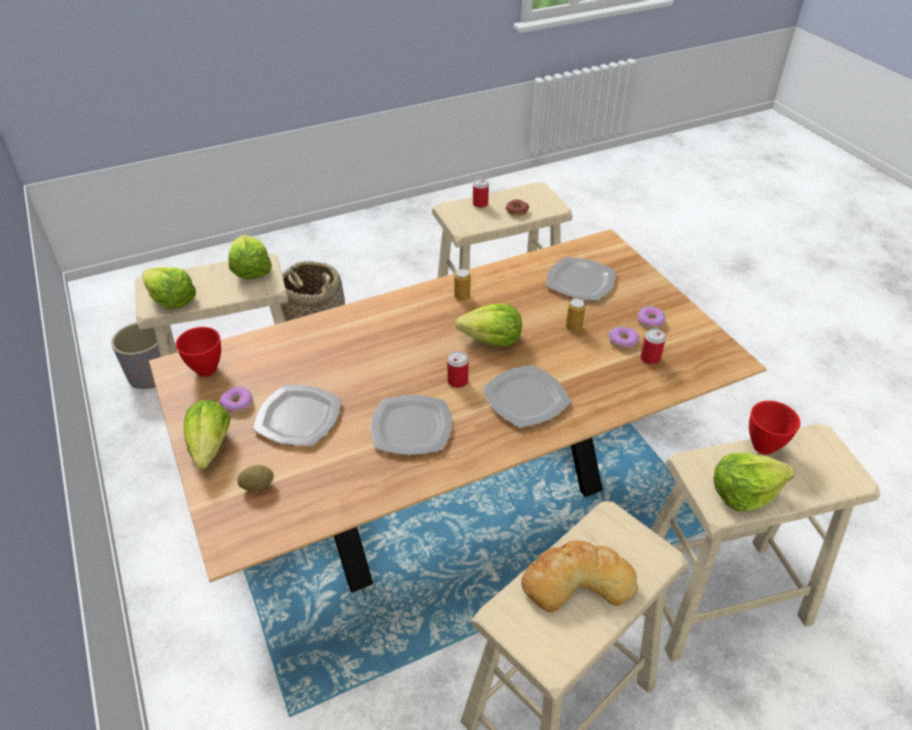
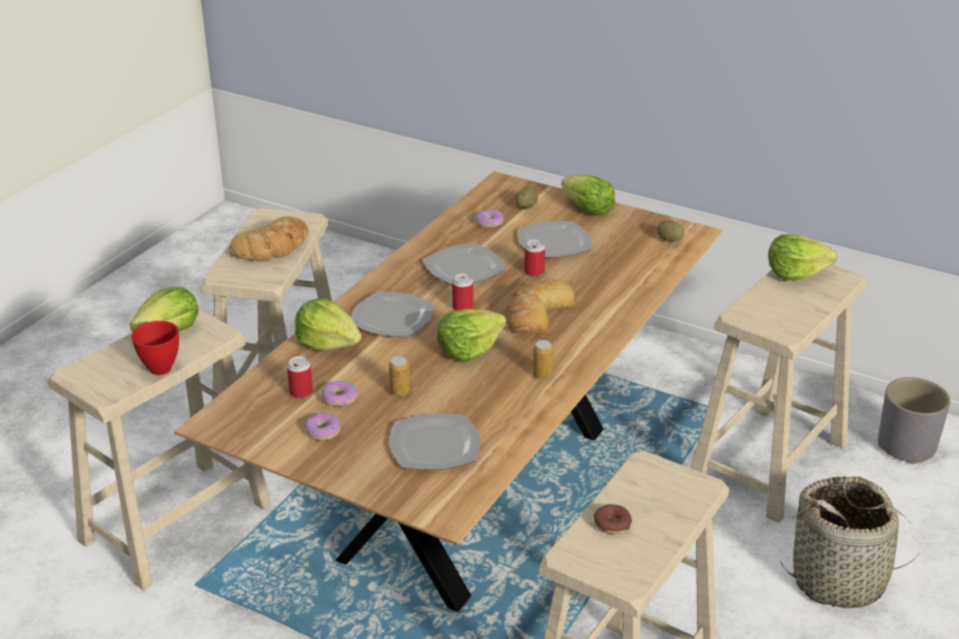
camera: 145 degrees right, 10 degrees down
red bowl [176,327,221,377] -> potato [657,220,684,242]
donut [220,387,253,413] -> donut moved to [475,209,504,228]
lettuce [229,235,272,280] -> lettuce moved to [295,298,361,350]
can [473,178,489,208] -> can moved to [524,240,545,277]
none -> bread [505,278,575,334]

